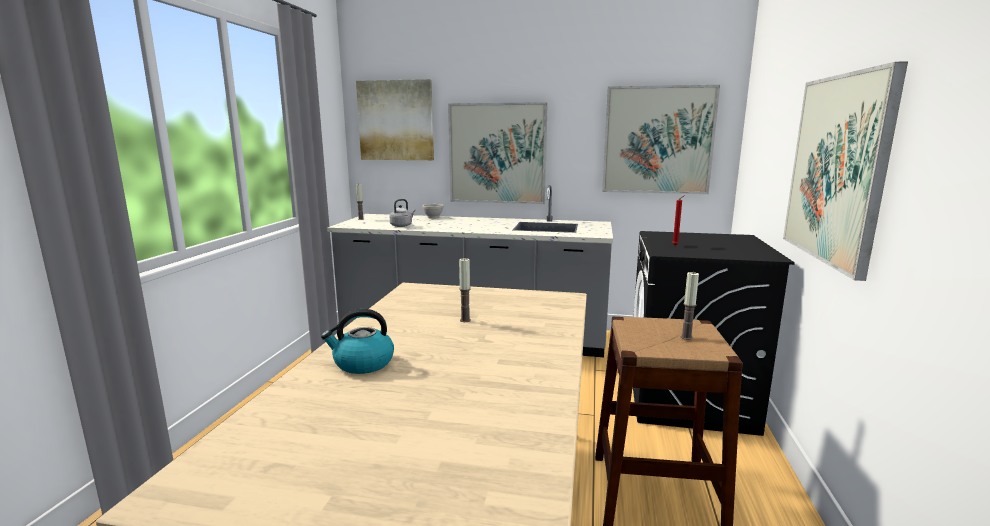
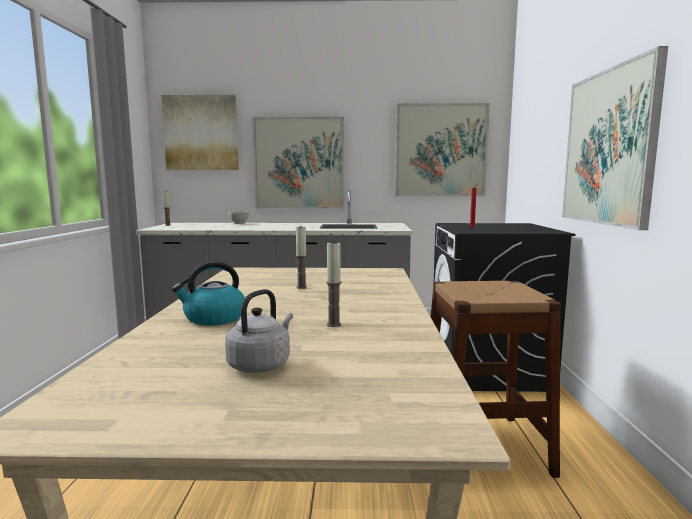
camera: 10 degrees left, 5 degrees down
grey kettle [390,199,415,227] -> grey kettle moved to [225,289,293,373]
candle [680,272,699,340] -> candle moved to [326,241,341,327]

